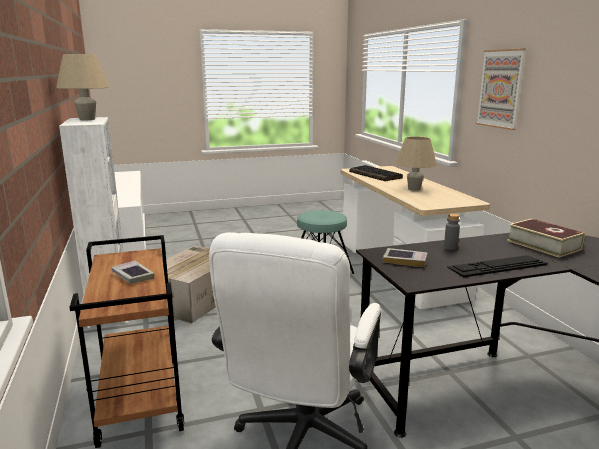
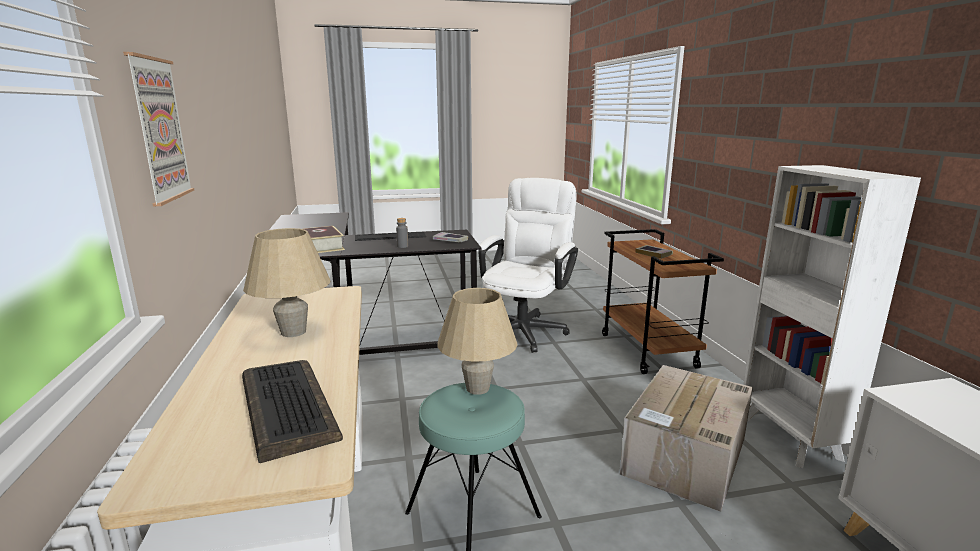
camera: 175 degrees left, 0 degrees up
beige table lamp [56,54,110,120] -> beige table lamp moved to [438,288,518,395]

